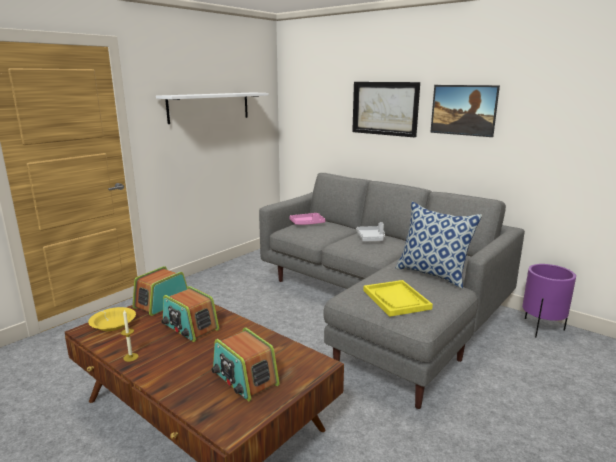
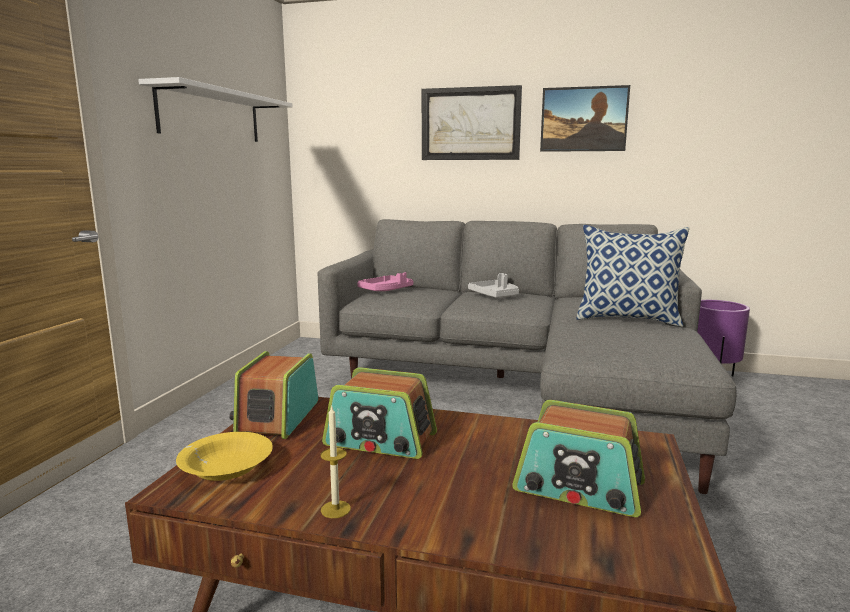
camera: 25 degrees left, 5 degrees down
yellow tray [363,280,433,317] -> none

